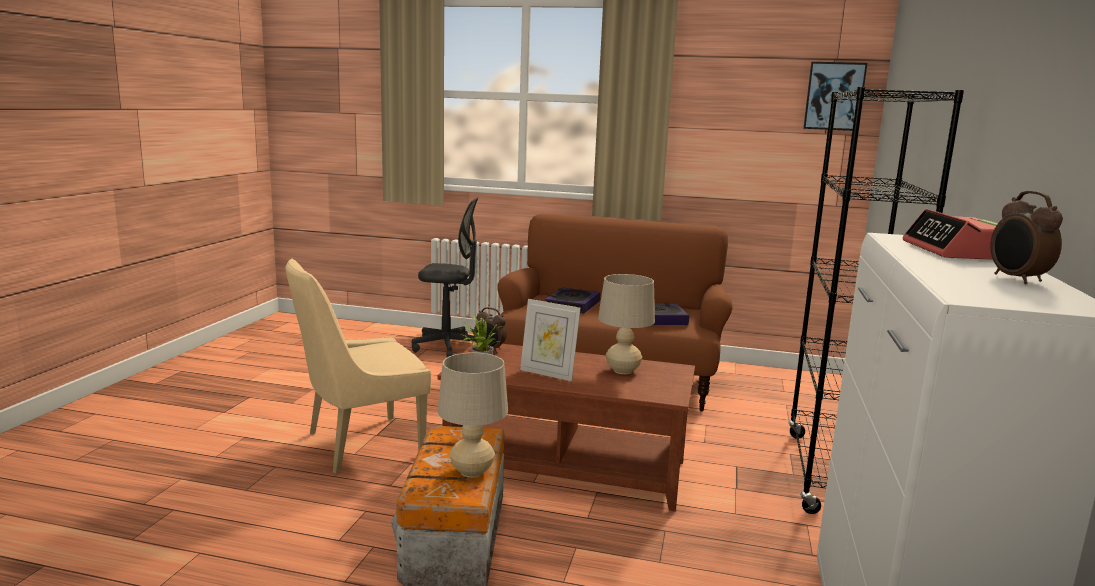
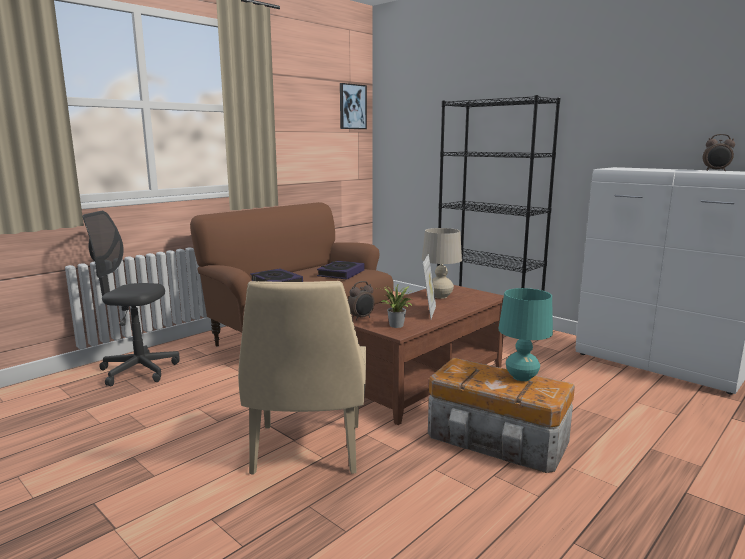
camera: 60 degrees left, 0 degrees up
grey office chair [412,197,479,357] -> grey office chair turned 120 degrees counterclockwise [82,211,180,386]
beige table lamp [438,352,508,478] -> turquoise table lamp [498,288,553,381]
picture frame [520,299,581,381] -> picture frame turned 45 degrees counterclockwise [423,254,436,319]
alarm clock [903,209,998,260] -> none

